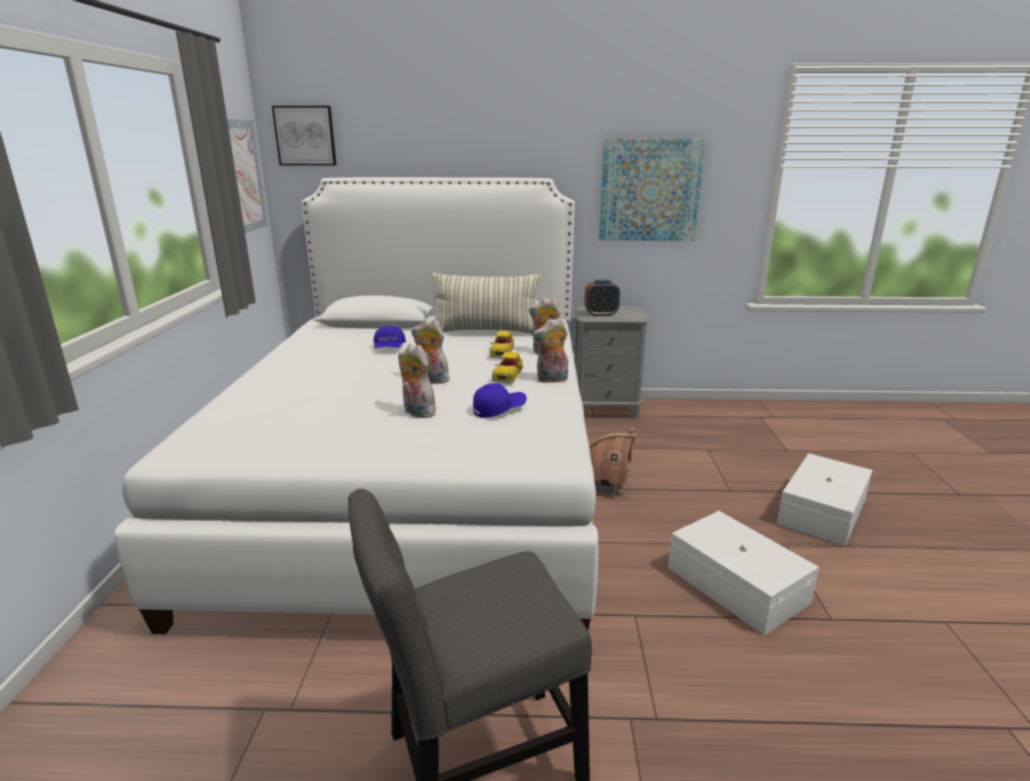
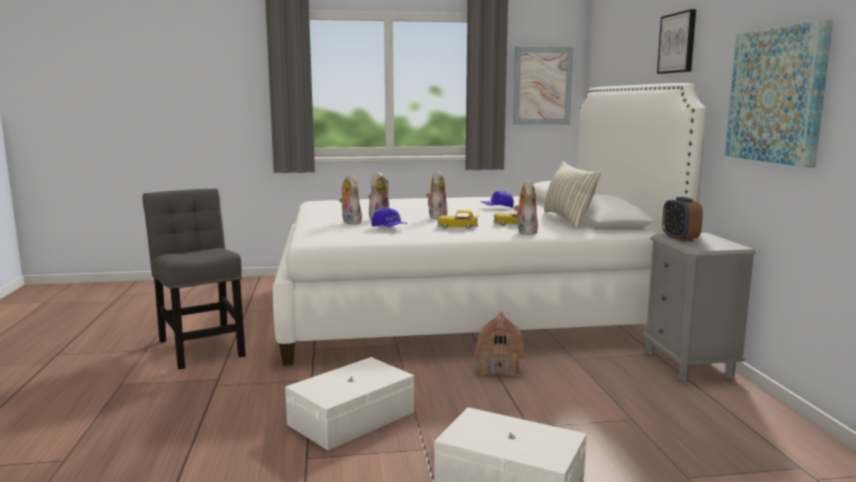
camera: 80 degrees right, 10 degrees down
picture [272,106,337,166] -> picture moved to [657,9,696,74]
plush toy [532,318,568,383] -> plush toy moved to [339,173,362,224]

